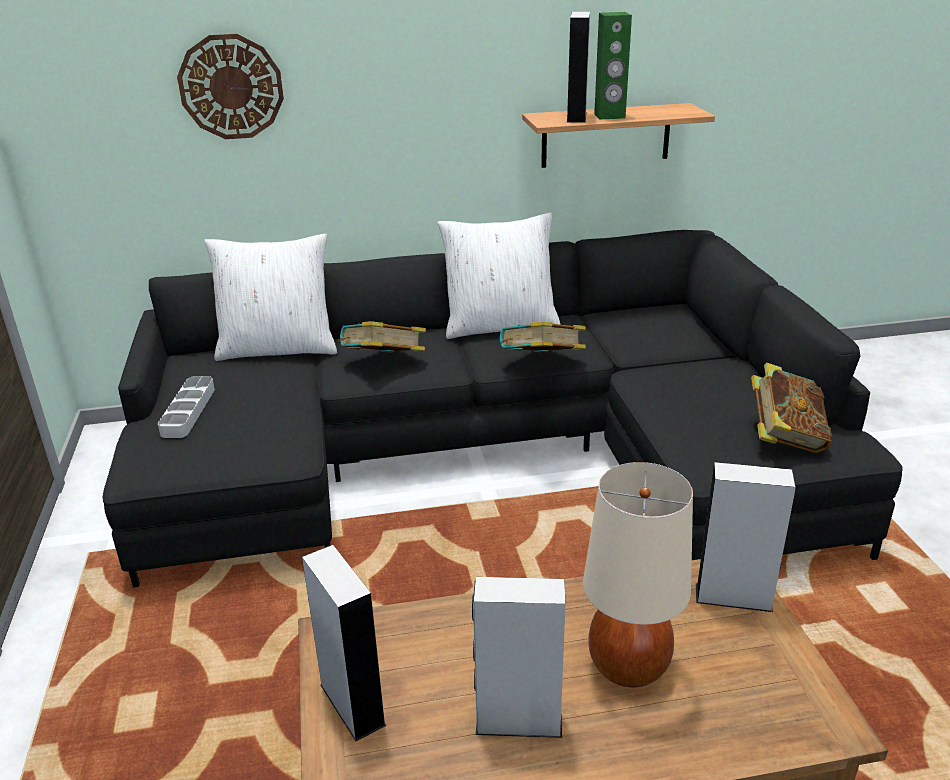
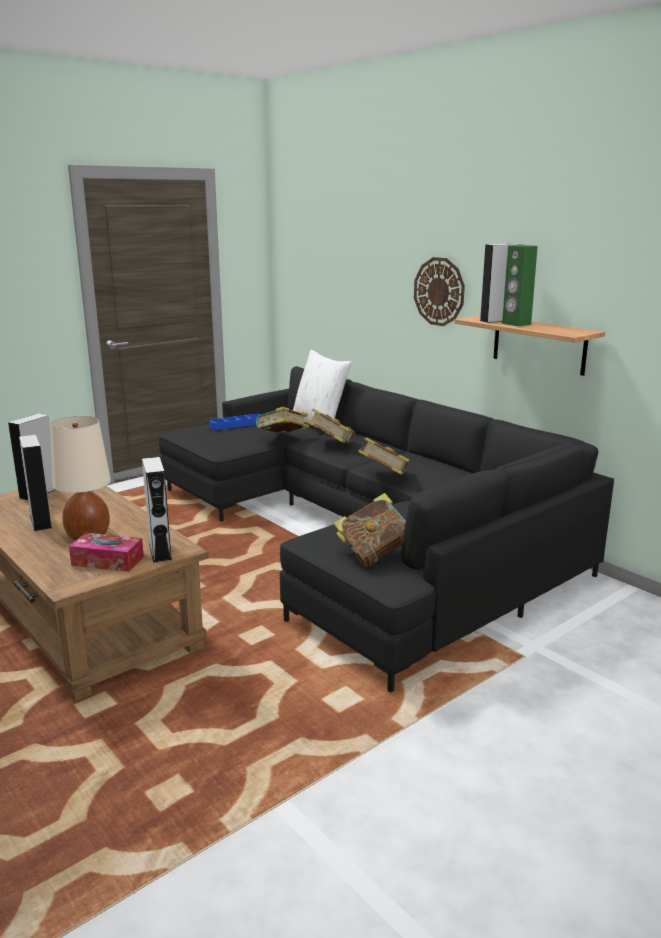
camera: 60 degrees right, 10 degrees down
grey tray [158,376,215,438] -> blue tray [209,414,261,430]
wall clock [177,34,284,139] -> wall clock moved to [414,257,465,326]
white pillow [437,213,561,339] -> none
none -> tissue box [69,533,144,572]
none -> book [256,407,309,434]

